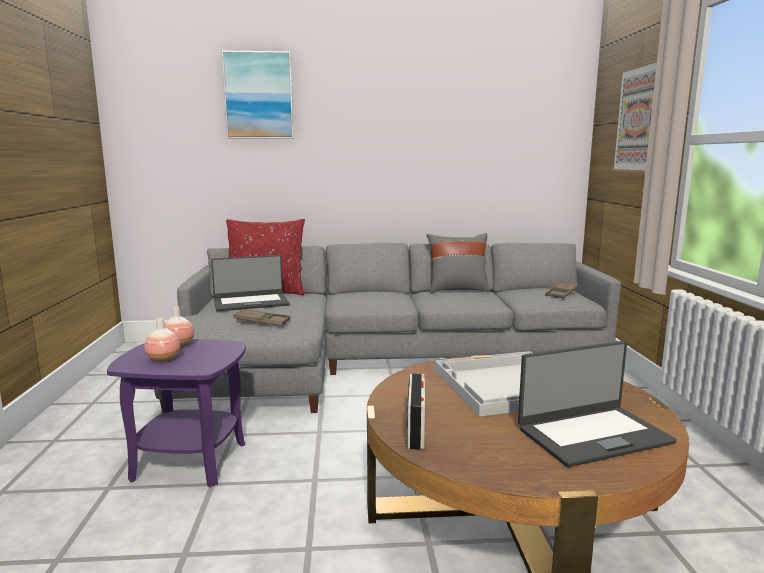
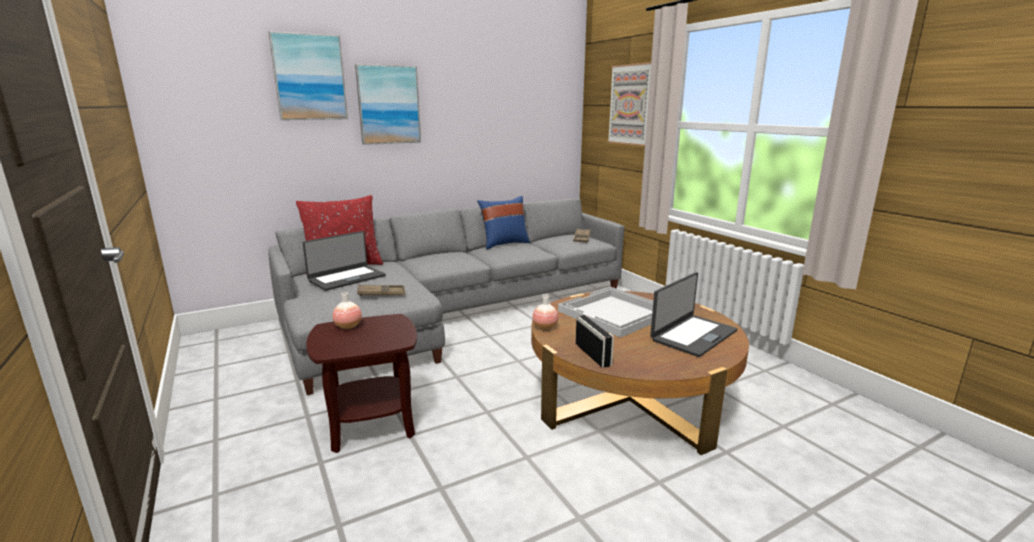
camera: 25 degrees left, 5 degrees up
purple side table [107,339,246,488] -> brown side table [306,314,417,453]
vase [144,318,180,362] -> vase moved to [532,295,559,330]
grey pillow [426,233,489,293] -> blue pillow [477,196,530,249]
none -> picture [355,64,421,145]

